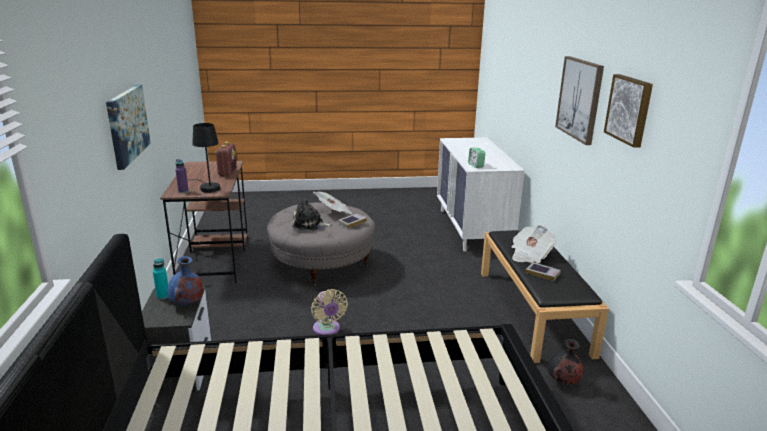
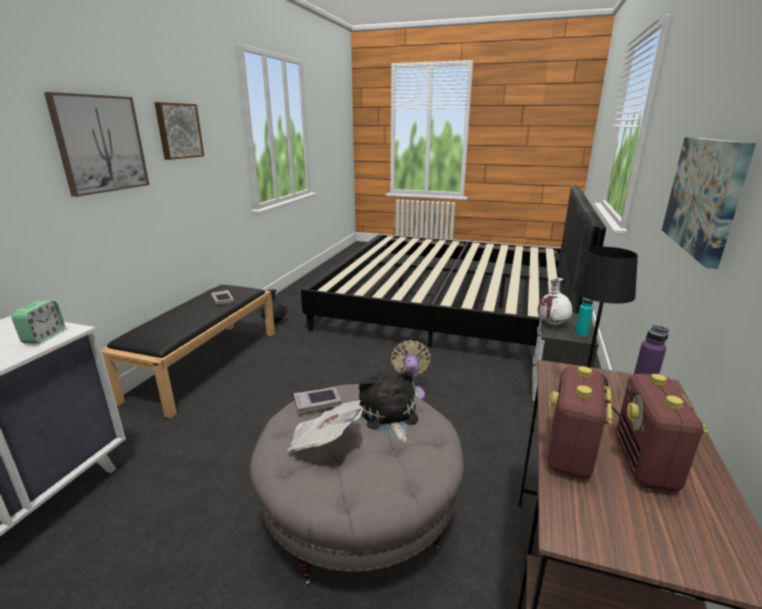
camera: 155 degrees left, 0 degrees up
blue vase [167,256,203,305] -> white vase [538,278,573,325]
plush toy [292,197,333,231] -> plush toy turned 135 degrees counterclockwise [359,369,418,442]
newspaper [512,225,556,263] -> none
none -> radio [616,374,709,492]

